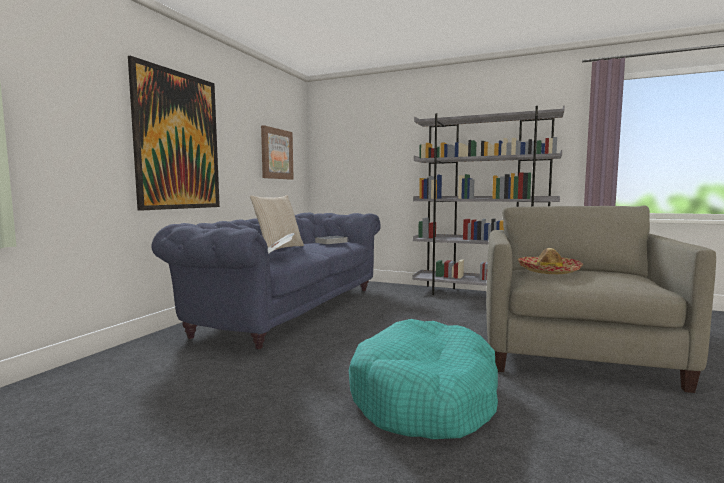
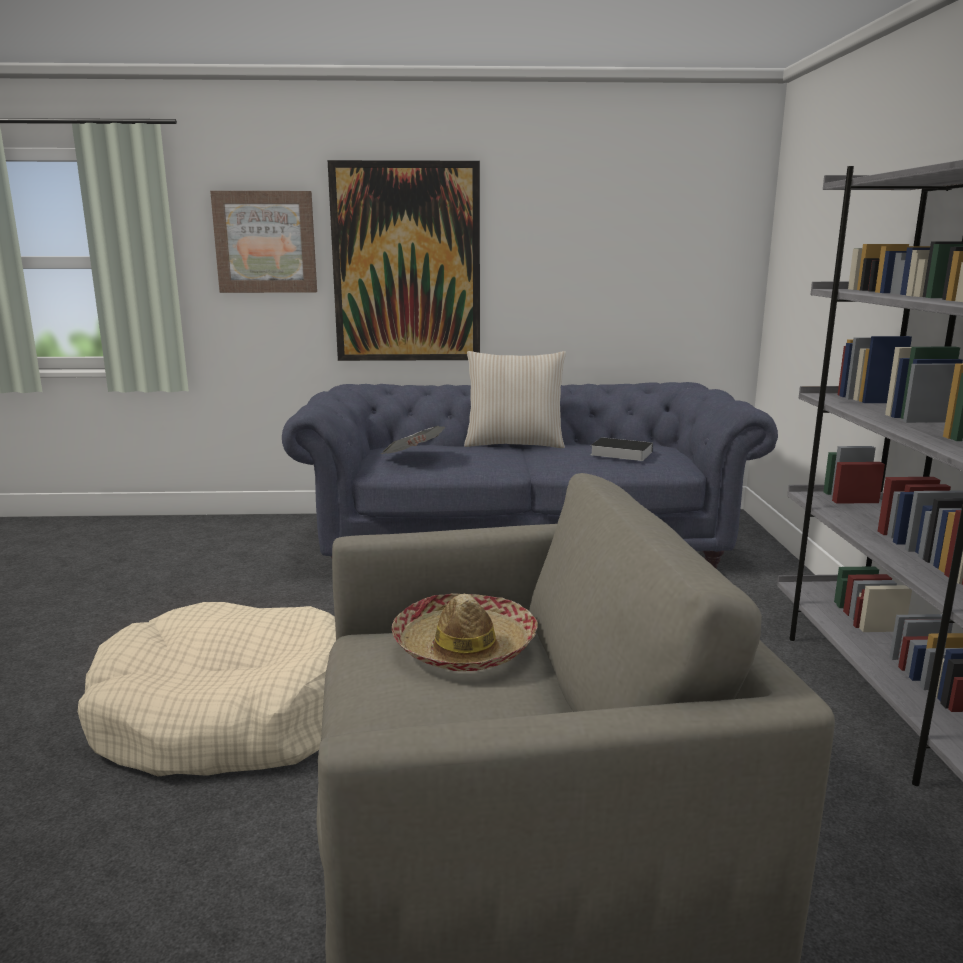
camera: 65 degrees right, 10 degrees up
picture [261,125,294,180] -> picture moved to [210,191,317,293]
turquoise dog bed [349,319,498,439] -> beige dog bed [78,602,336,777]

